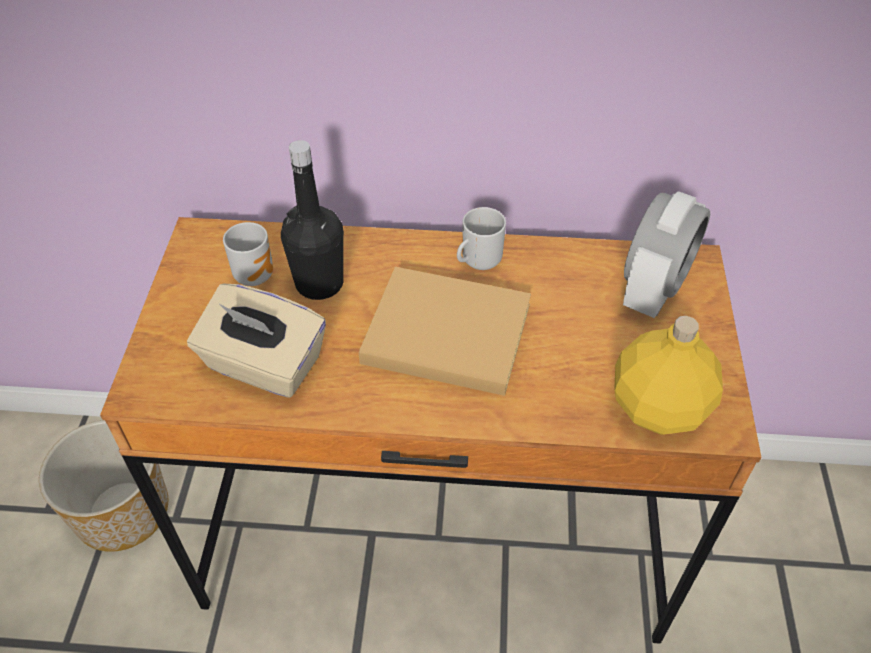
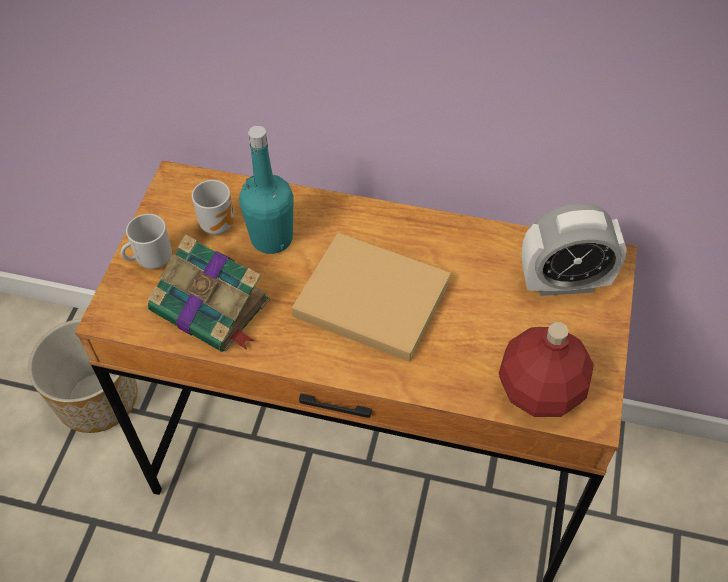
camera: 10 degrees right, 5 degrees up
beige tissue box [187,283,326,398] -> book [148,234,270,352]
black bottle [281,140,344,300] -> turquoise bottle [239,126,294,254]
mug [457,207,506,270] -> mug moved to [121,214,172,269]
yellow bottle [614,316,723,435] -> red bottle [499,322,594,417]
alarm clock [623,191,710,318] -> alarm clock turned 45 degrees clockwise [522,203,627,296]

